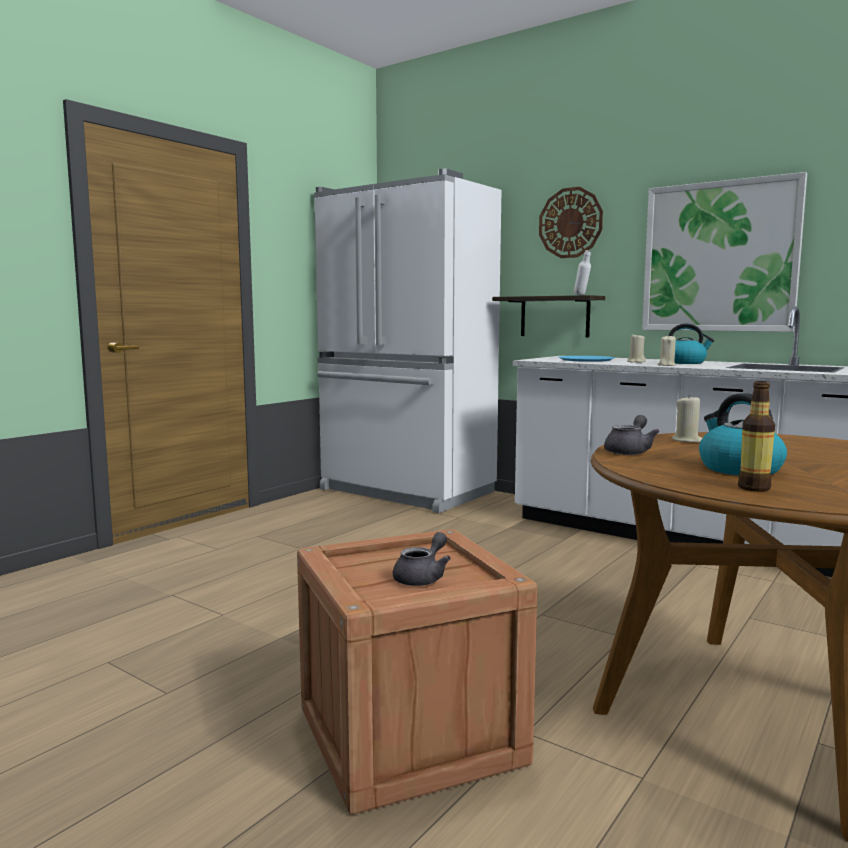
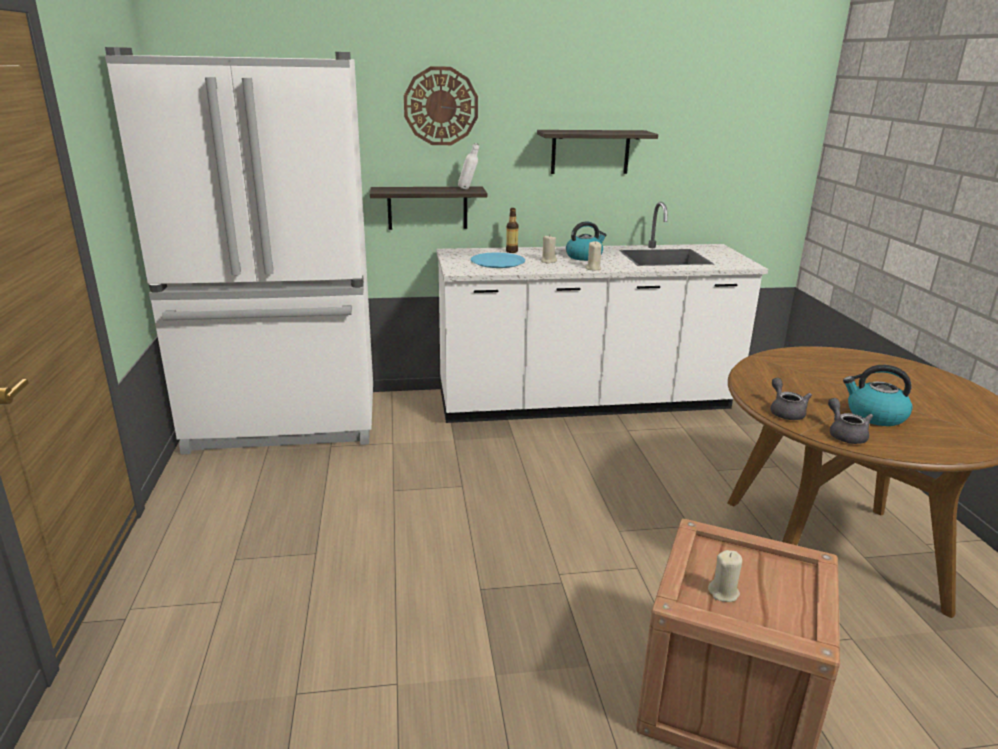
camera: 45 degrees left, 15 degrees up
grey teapot [393,532,451,586] -> grey teapot moved to [828,398,873,444]
picture [642,172,807,332] -> shelf [537,130,658,174]
beige candle [672,394,702,443] -> beige candle moved to [708,550,742,602]
bottle [738,381,775,492] -> bottle moved to [506,208,519,253]

